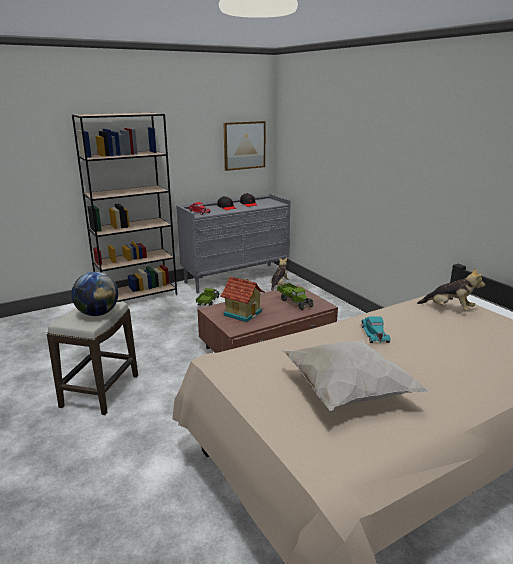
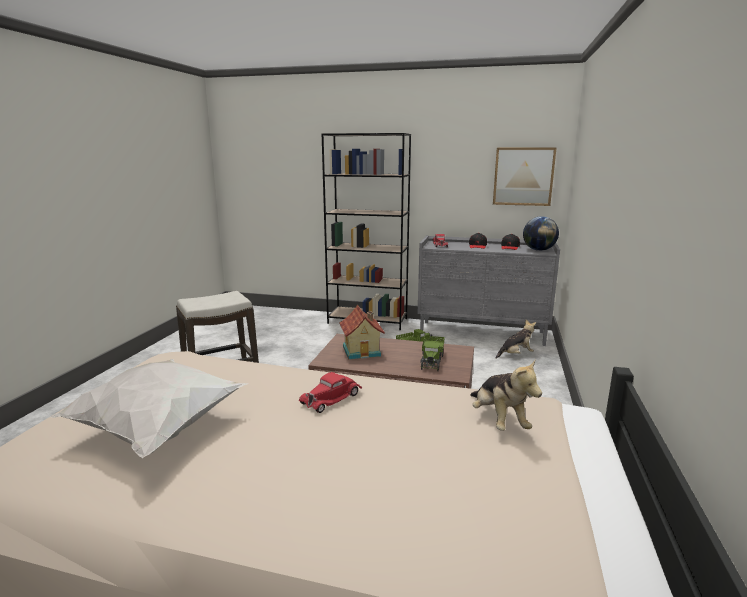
camera: 45 degrees right, 5 degrees down
globe [71,272,118,316] -> globe moved to [523,216,559,251]
turquoise toy car [362,316,390,343] -> red toy car [299,372,362,413]

